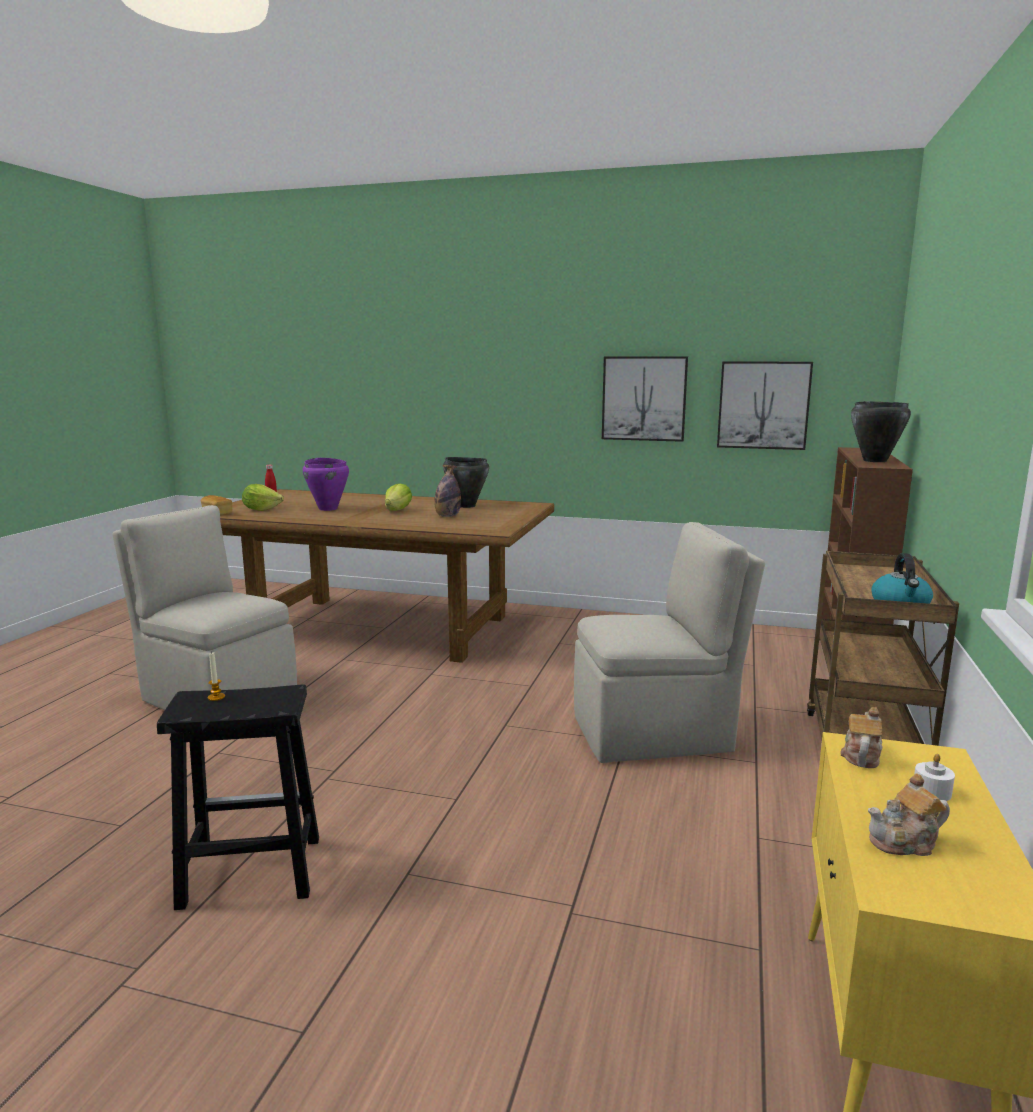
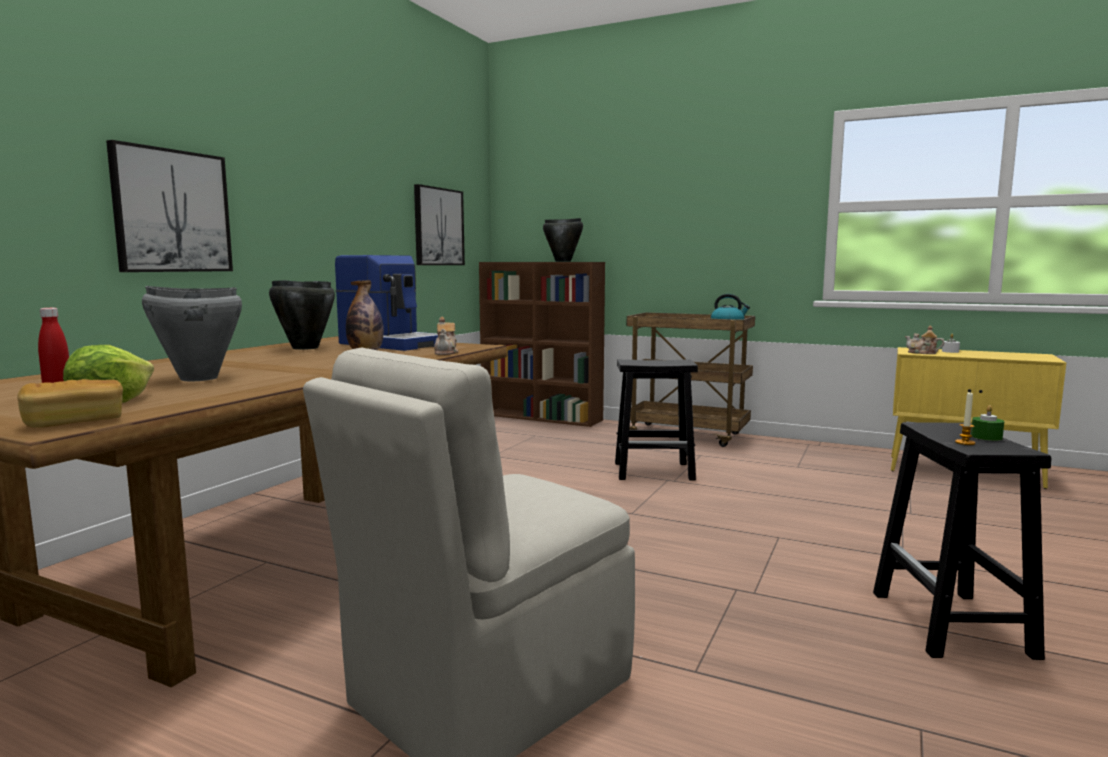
camera: 80 degrees left, 5 degrees down
purple cooking pot [303,458,349,511] -> grey cooking pot [142,286,242,381]
lettuce [385,483,412,511] -> none
beige chair [574,522,765,763] -> black stool [615,359,698,480]
picture [602,356,688,442] -> picture moved to [106,140,233,272]
teapot [868,773,950,856] -> teapot moved to [434,317,458,355]
none -> coffee machine [335,255,438,351]
none -> green candle [971,405,1004,441]

